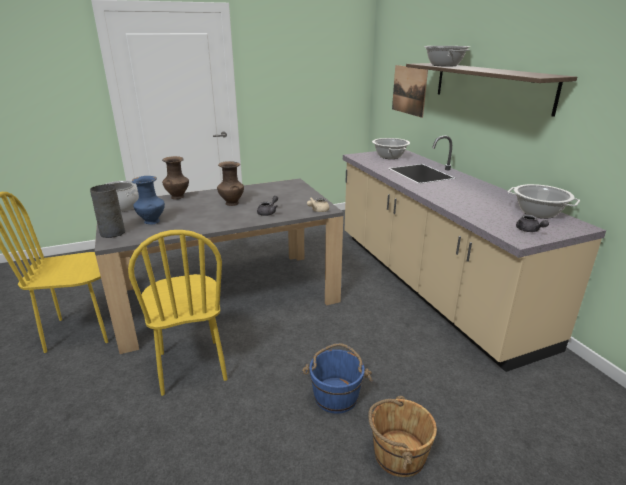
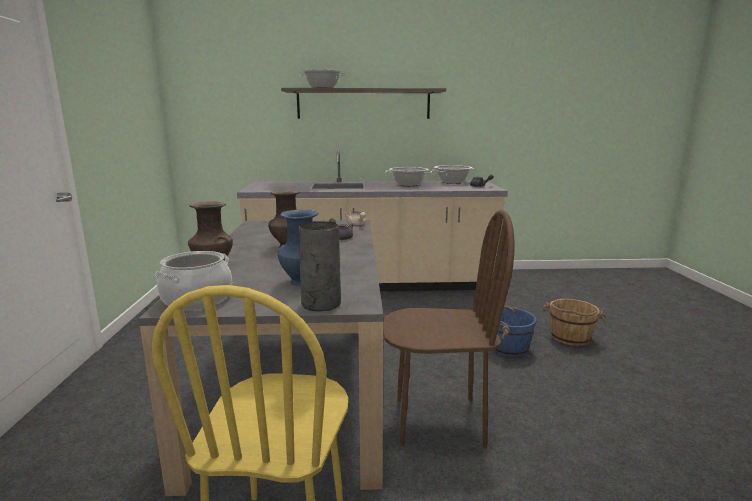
camera: 70 degrees left, 10 degrees down
yellow chair [128,230,228,396] -> brown chair [383,210,515,449]
cooking pot [372,138,410,159] -> cooking pot moved to [385,167,432,186]
picture [392,65,428,118] -> none

